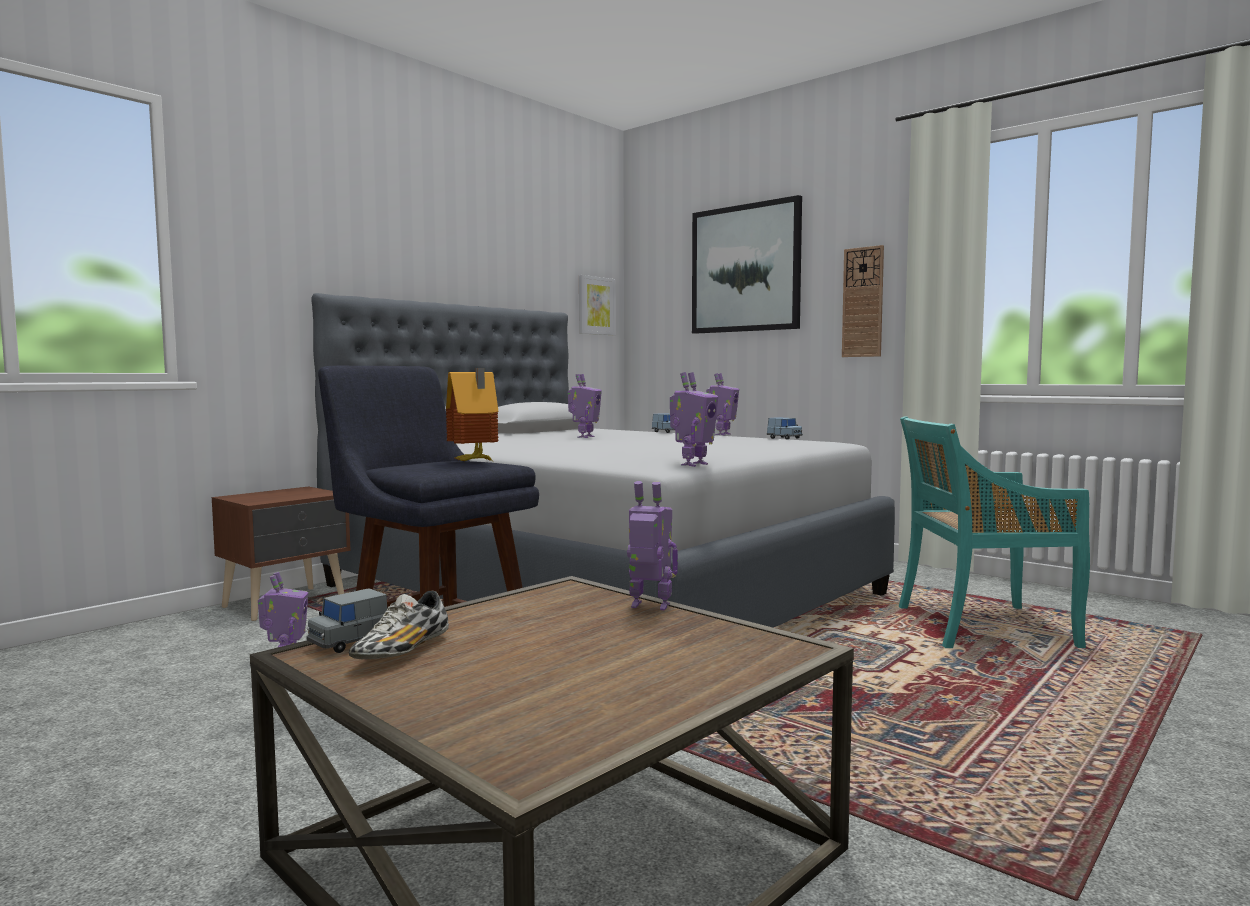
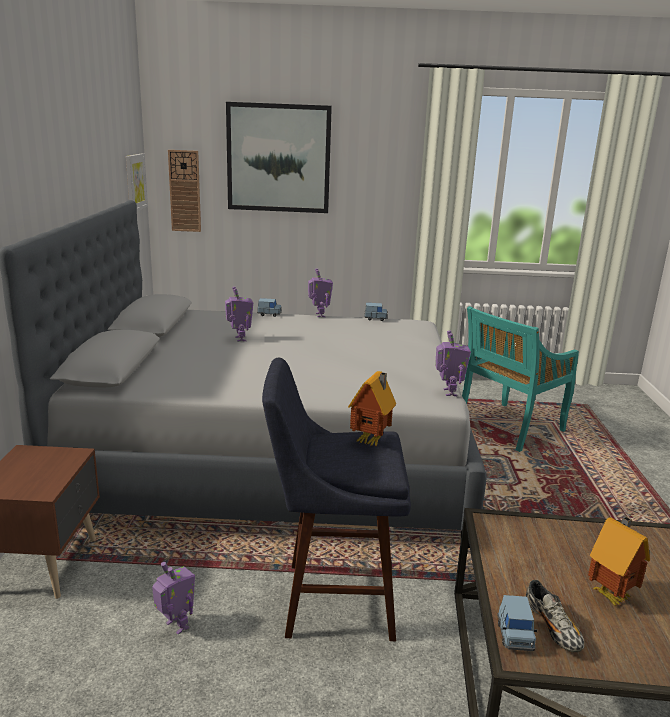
camera: 40 degrees left, 15 degrees up
grey toy car [306,588,387,653] -> blue toy car [497,595,538,651]
toy robot [627,481,678,610] -> none
wall clock [842,245,884,357] -> wall clock moved to [168,150,201,232]
none -> toy house [588,517,650,606]

